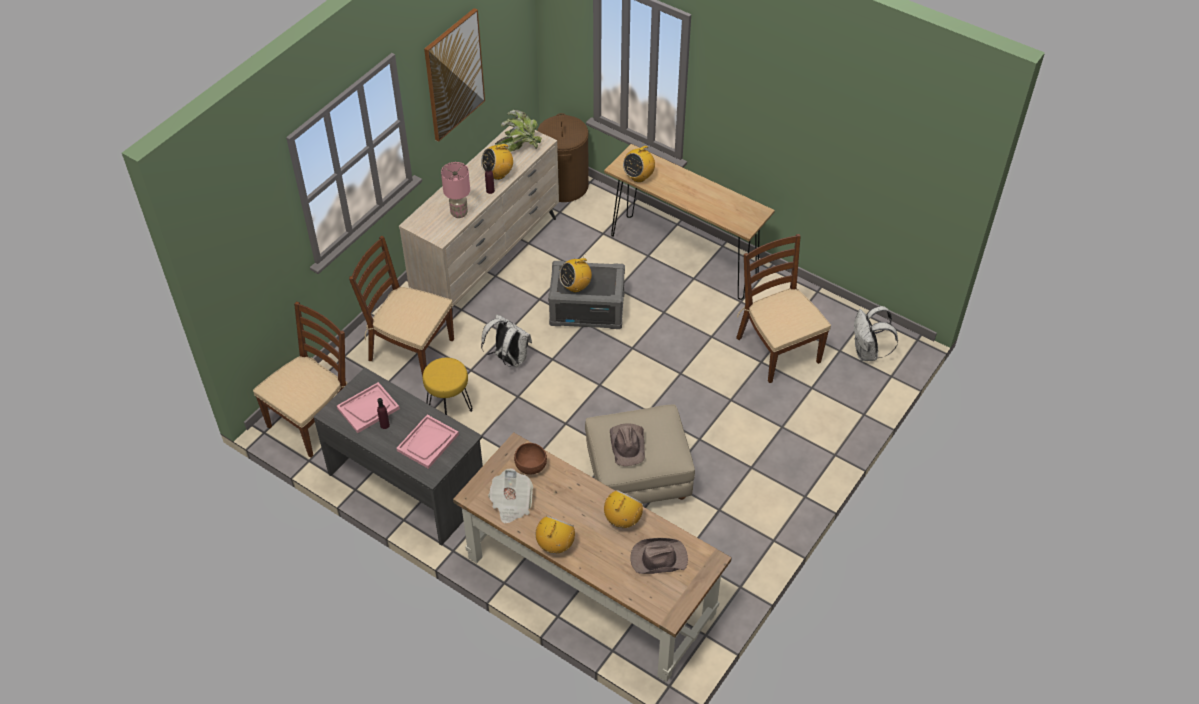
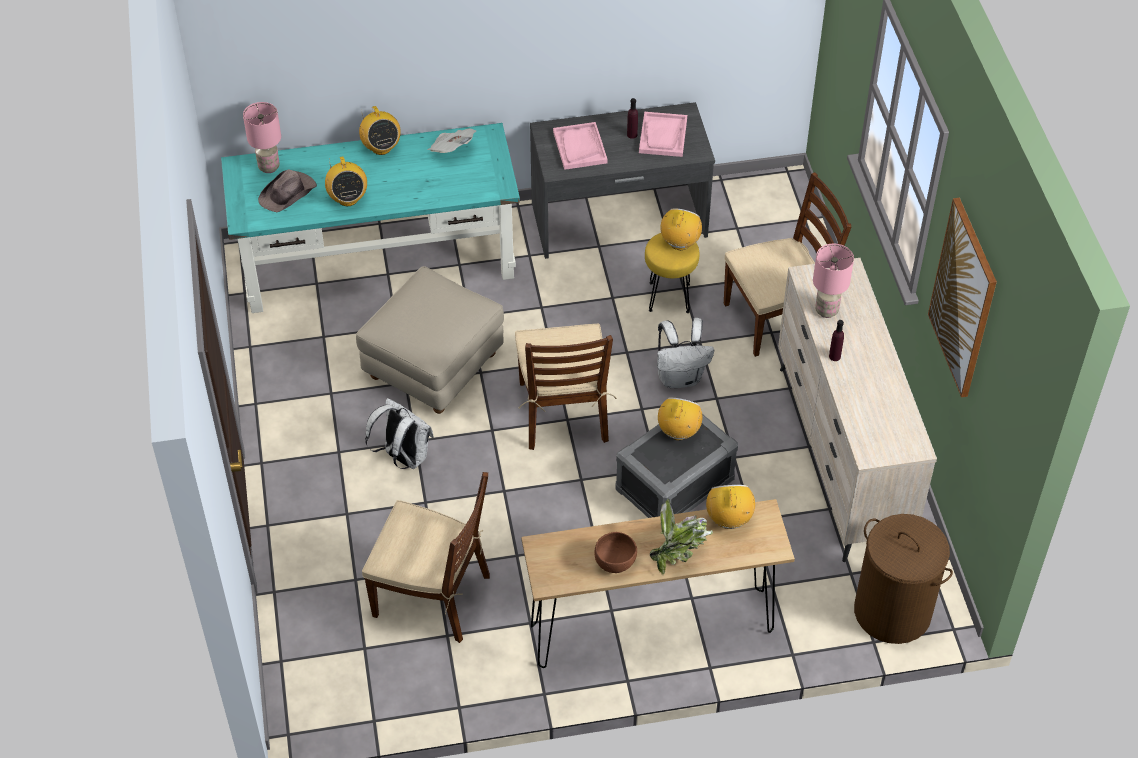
camera: 135 degrees right, 0 degrees up
brown chair [253,302,347,458] -> brown chair moved to [515,324,617,450]
brown desk [453,432,732,682] -> turquoise desk [221,123,520,313]
radio [481,142,513,180] -> radio moved to [660,208,702,250]
potted plant [495,110,542,152] -> potted plant moved to [650,498,713,575]
brown bowl [514,443,547,475] -> brown bowl moved to [594,532,637,573]
brown hat [610,423,645,466] -> none
white backpack [854,306,898,361] -> white backpack moved to [365,398,434,469]
none -> pink table lamp [243,102,281,173]

